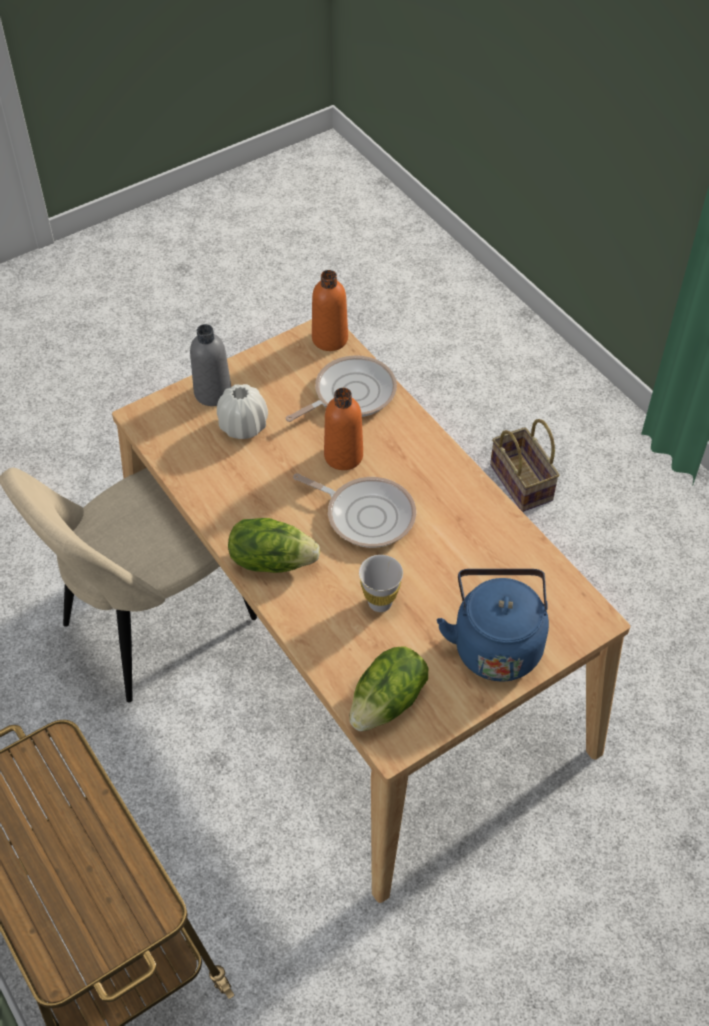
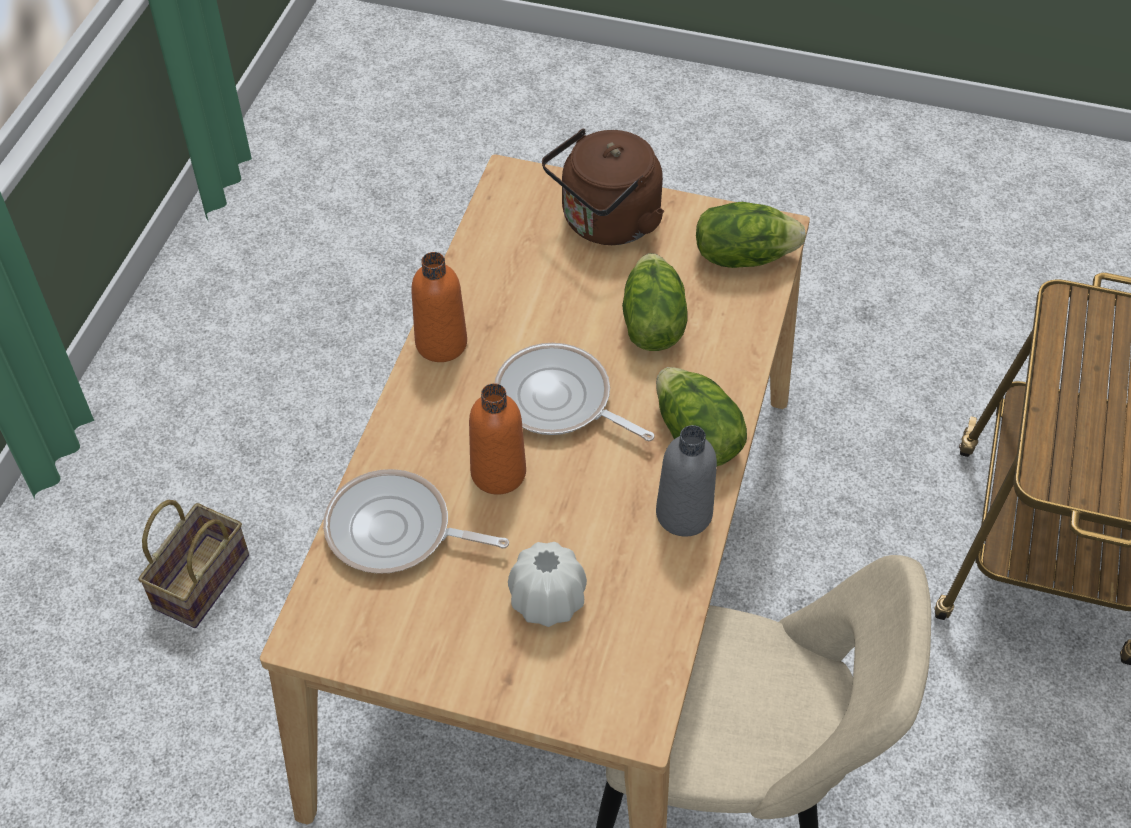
camera: 130 degrees left, 0 degrees up
grey bottle [190,324,231,406] -> grey bottle moved to [656,425,717,537]
frying pan [293,473,416,548] -> frying pan turned 45 degrees counterclockwise [495,343,655,441]
orange bottle [312,270,348,351] -> orange bottle moved to [411,252,467,362]
white cup [359,555,403,612] -> lettuce [622,253,688,351]
blue kettle [437,569,549,681] -> brown kettle [542,128,664,245]

